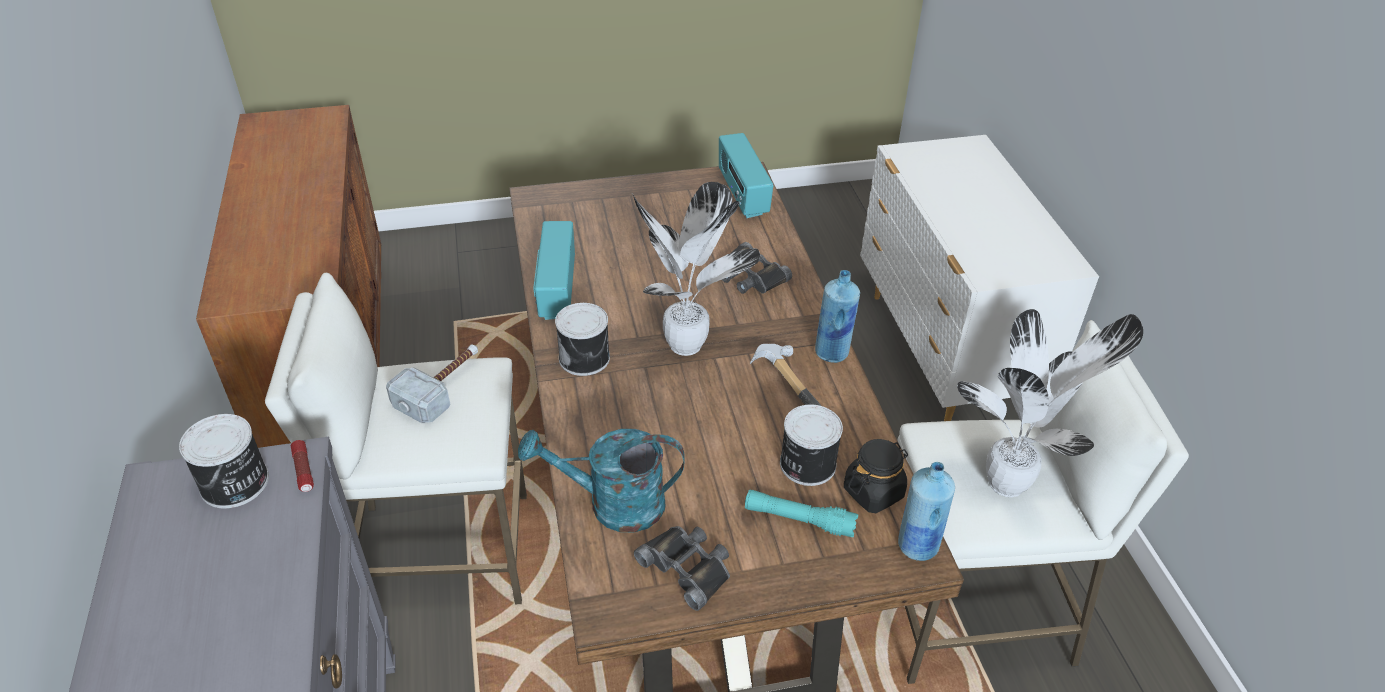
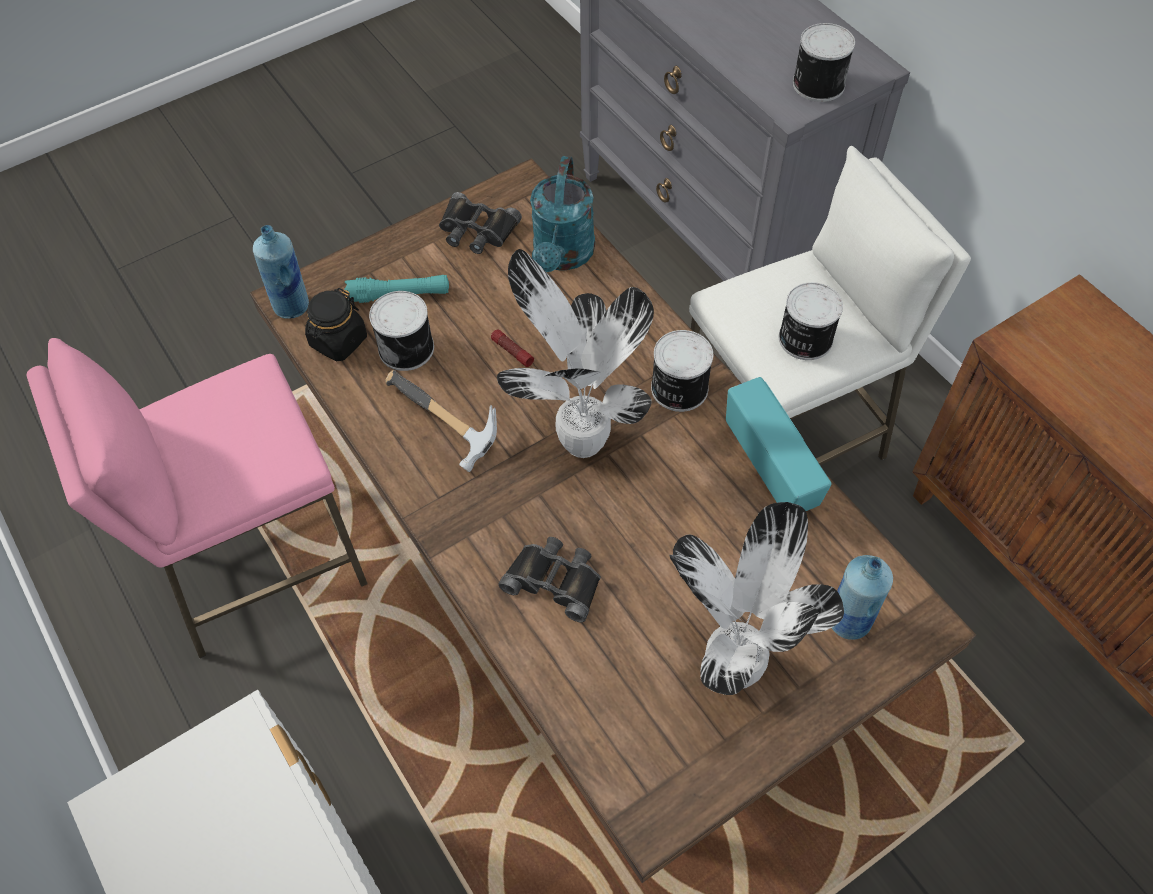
camera: 160 degrees right, 15 degrees up
flashlight [291,440,314,492] -> flashlight moved to [491,330,534,367]
hammer [386,344,478,423] -> can [779,282,843,360]
turquoise watering can [518,429,685,533] -> turquoise watering can turned 120 degrees clockwise [530,156,595,272]
radio [719,133,774,218] -> none
blue bottle [815,270,860,363] -> blue bottle moved to [832,555,893,640]
white stool [898,320,1189,684] -> pink stool [26,338,368,658]
potted plant [957,309,1143,497] -> potted plant moved to [669,502,844,695]

